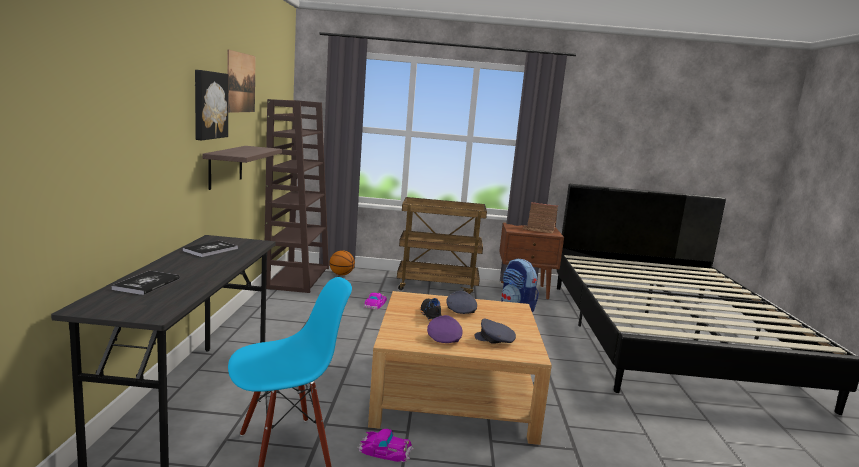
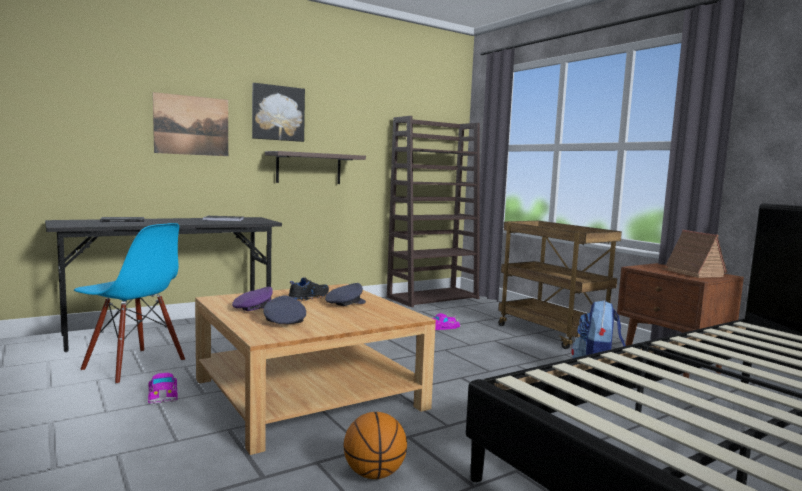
camera: 55 degrees right, 5 degrees down
picture [227,49,256,113] -> picture moved to [153,92,228,156]
basketball [329,250,355,275] -> basketball moved to [344,412,407,479]

